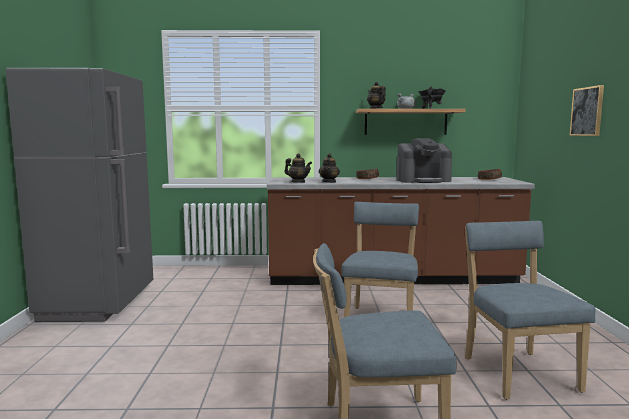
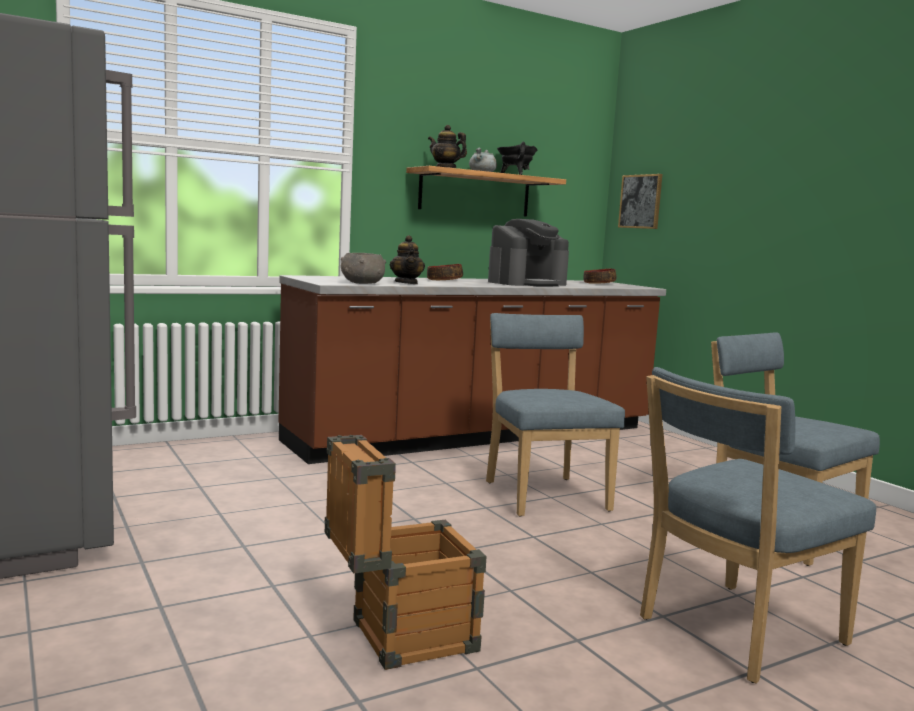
camera: 30 degrees left, 0 degrees up
teapot [285,153,312,183] -> grey bowl [341,253,386,284]
picture [569,85,604,136] -> picture moved to [618,174,663,229]
none -> crate [325,435,486,670]

